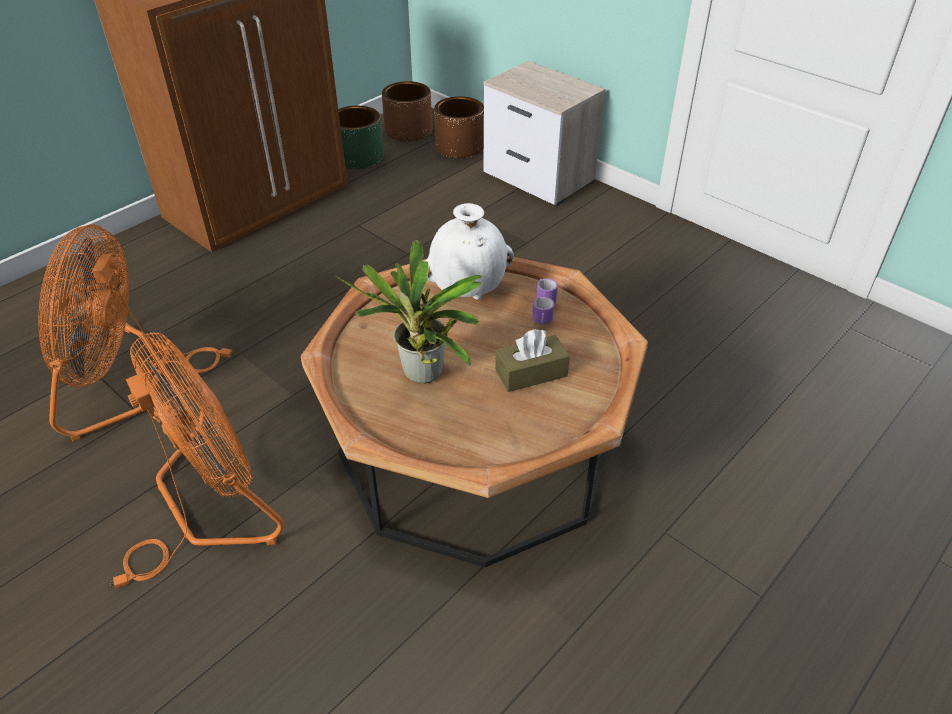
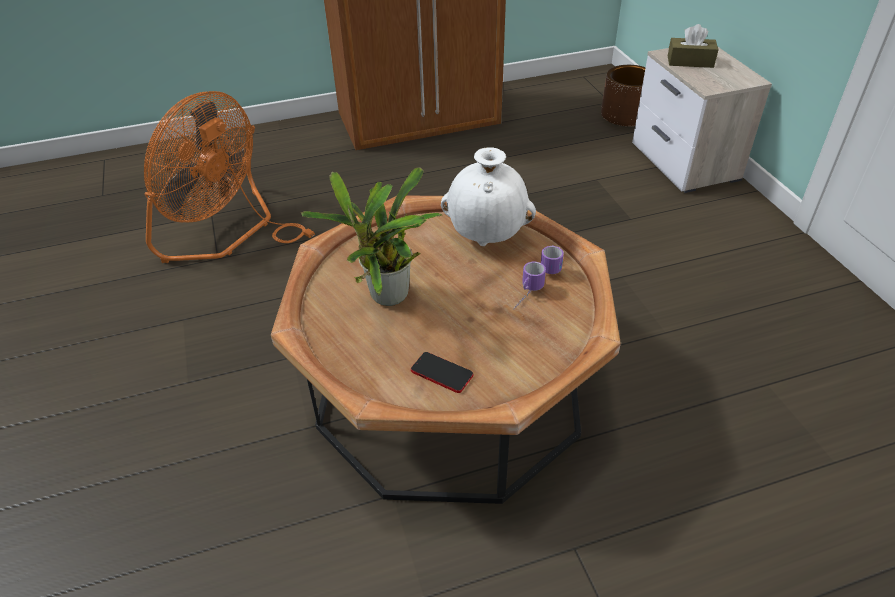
camera: 30 degrees right, 0 degrees up
orange fan [109,332,284,588] -> none
green planter [338,106,384,169] -> none
brown planter [382,81,432,142] -> none
brown tissue box [495,329,570,392] -> brown tissue box moved to [668,24,718,68]
none -> phone [411,352,474,393]

